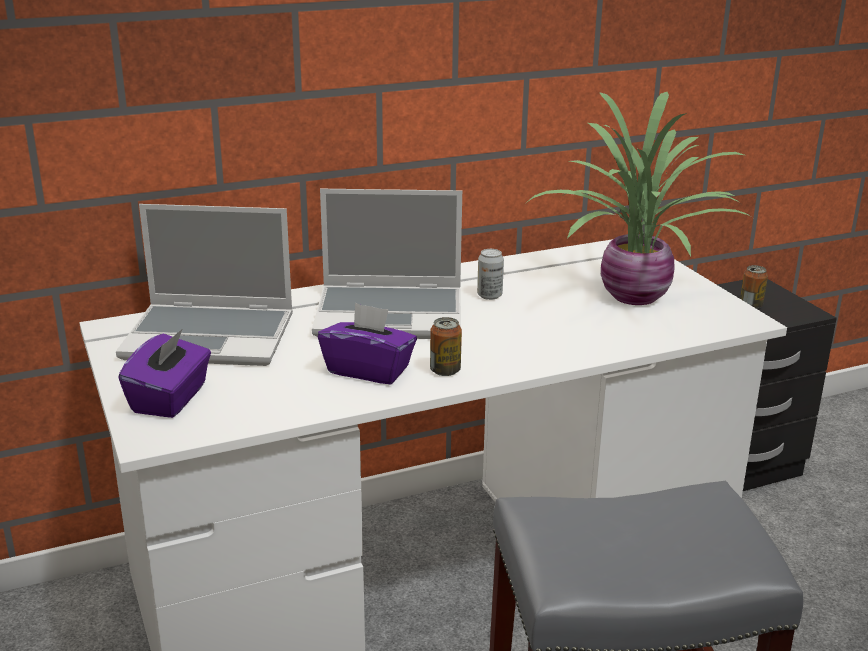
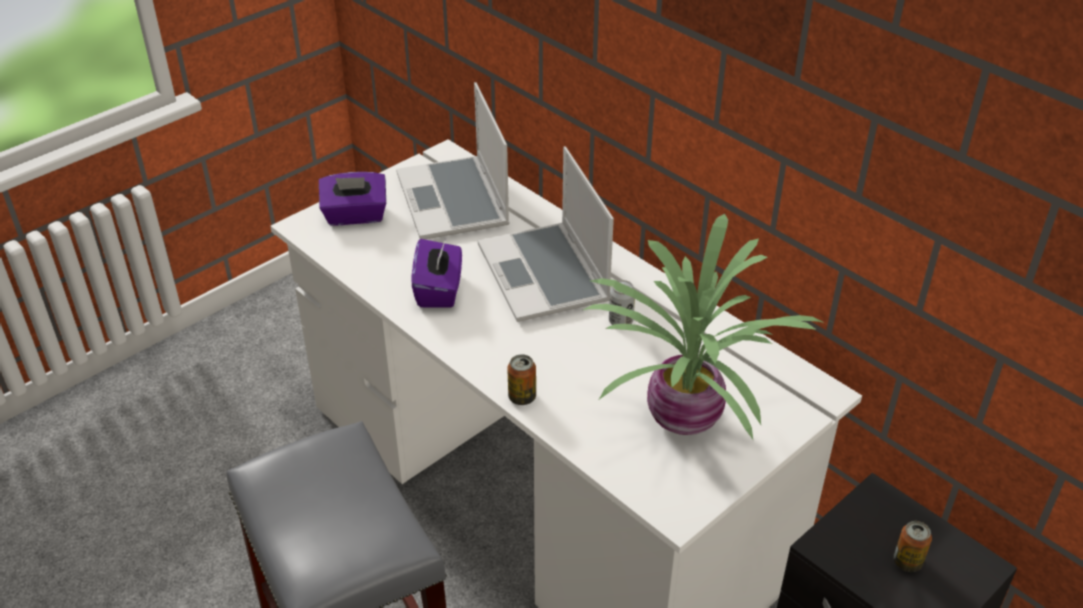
camera: 70 degrees right, 15 degrees up
can [430,317,462,376] -> can moved to [507,354,536,405]

